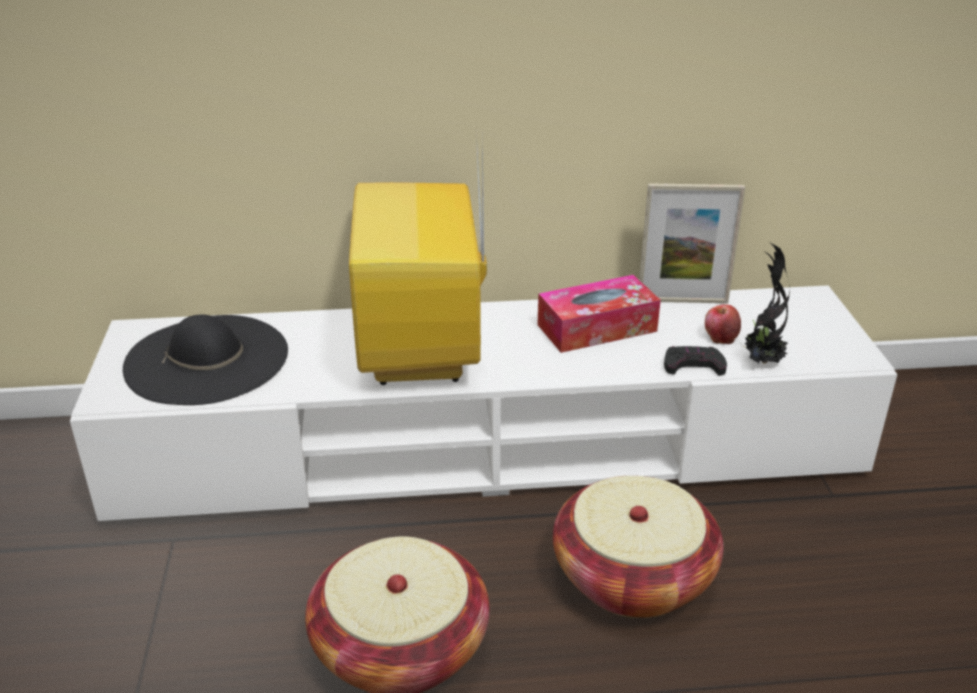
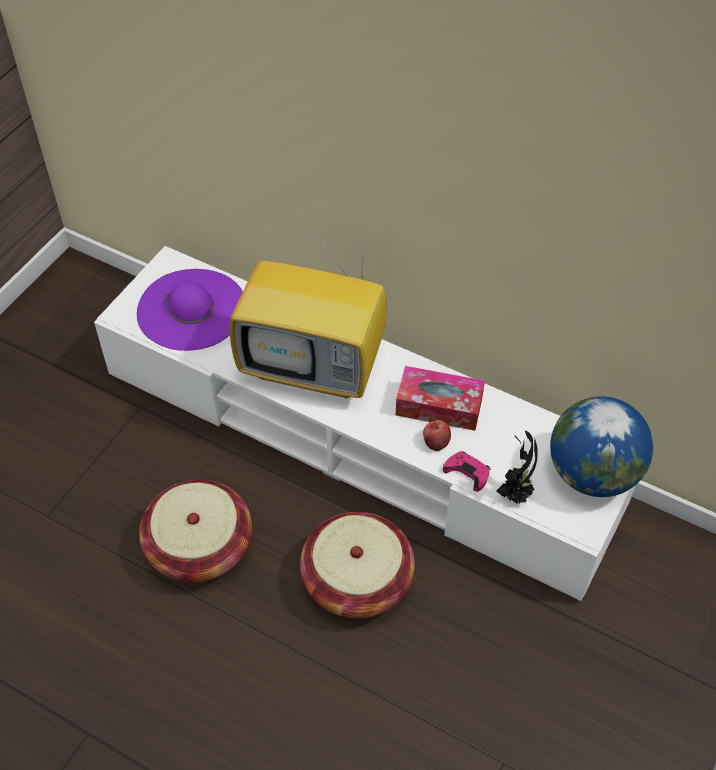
camera: 35 degrees right, 20 degrees up
black hat [123,315,288,405] -> purple hat [137,269,243,351]
television [349,125,487,385] -> television turned 105 degrees counterclockwise [229,224,387,398]
picture frame [639,183,745,303] -> none
black game controller [664,346,727,376] -> pink game controller [443,451,490,492]
apple [705,304,741,344] -> apple moved to [423,420,451,451]
none -> globe [550,396,653,497]

